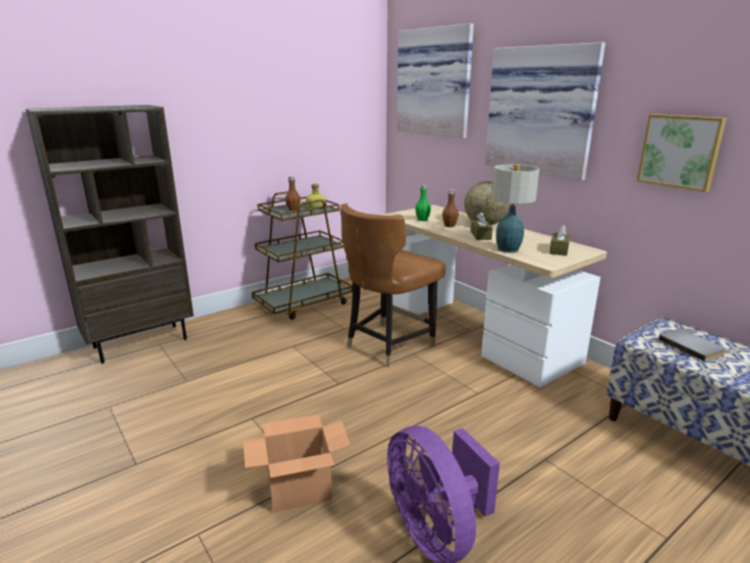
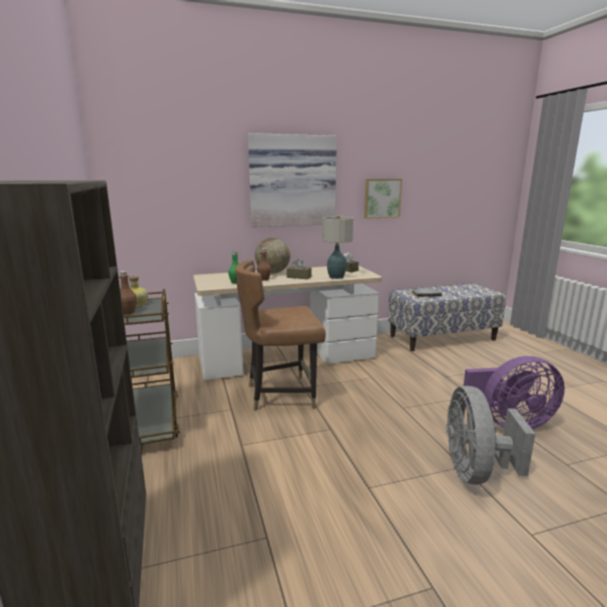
camera: 70 degrees left, 5 degrees down
cardboard box [243,414,350,512] -> grey fan [446,386,535,485]
brown chair [340,203,446,367] -> brown chair turned 105 degrees clockwise [235,260,326,411]
picture [397,23,474,138] -> none

